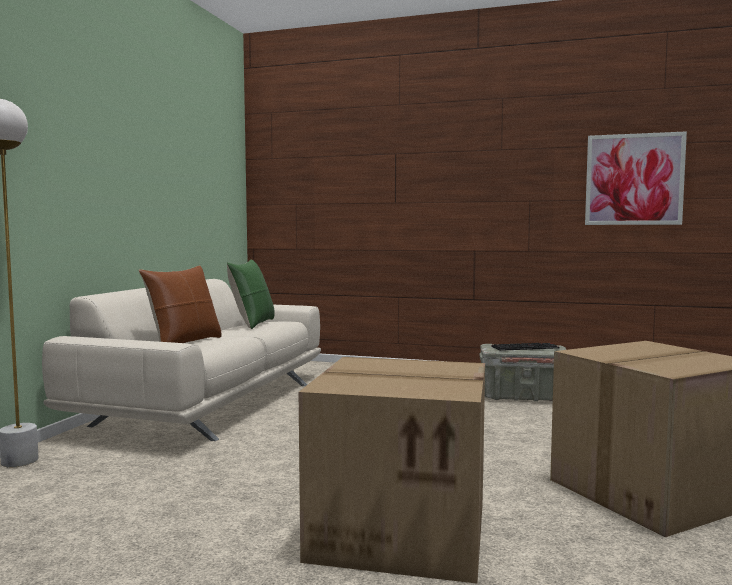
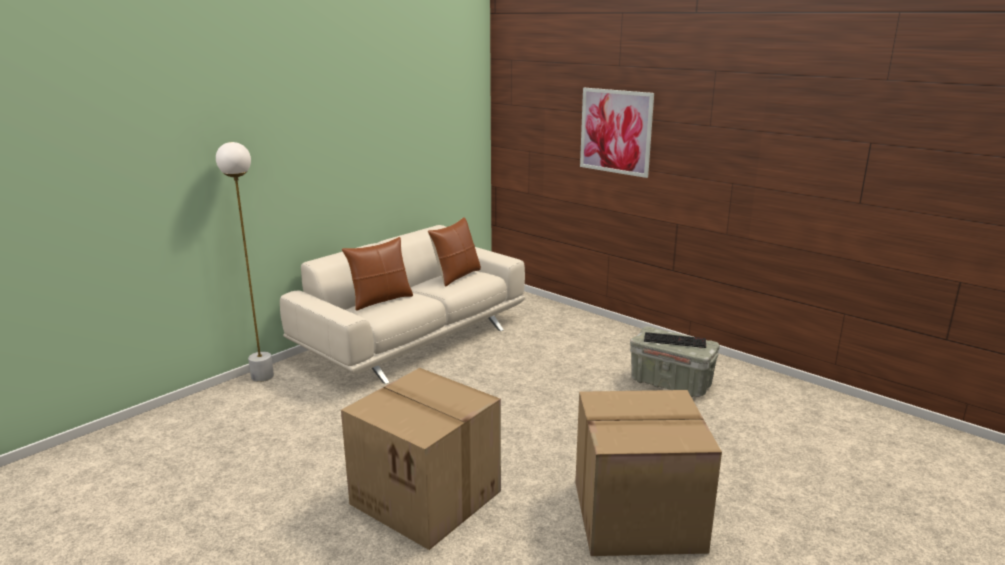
camera: 25 degrees right, 15 degrees up
green pillow [227,260,275,329] -> brown pillow [428,217,481,287]
picture [585,131,687,225] -> picture moved to [580,88,654,178]

